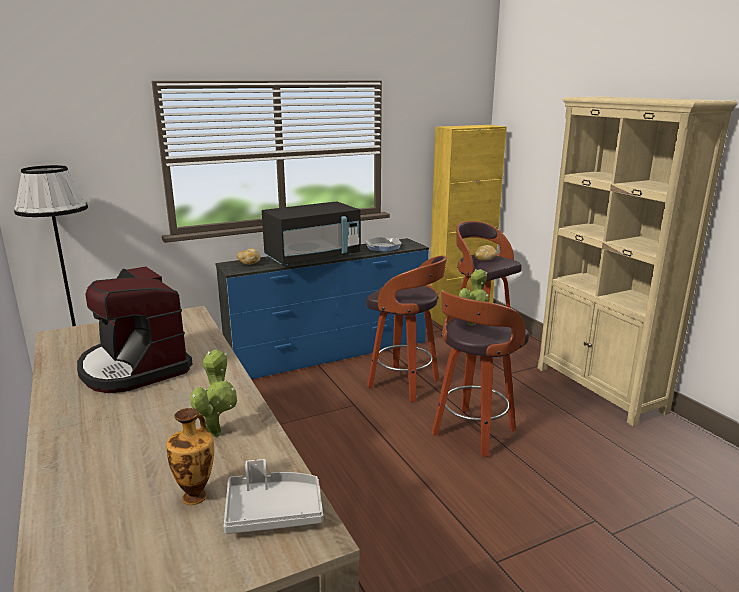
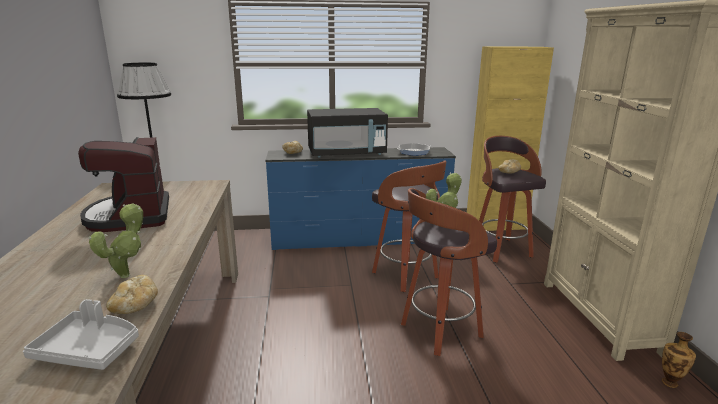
camera: 20 degrees right, 0 degrees up
vase [166,408,214,505] -> vase moved to [662,332,696,388]
none -> bread [106,275,158,314]

